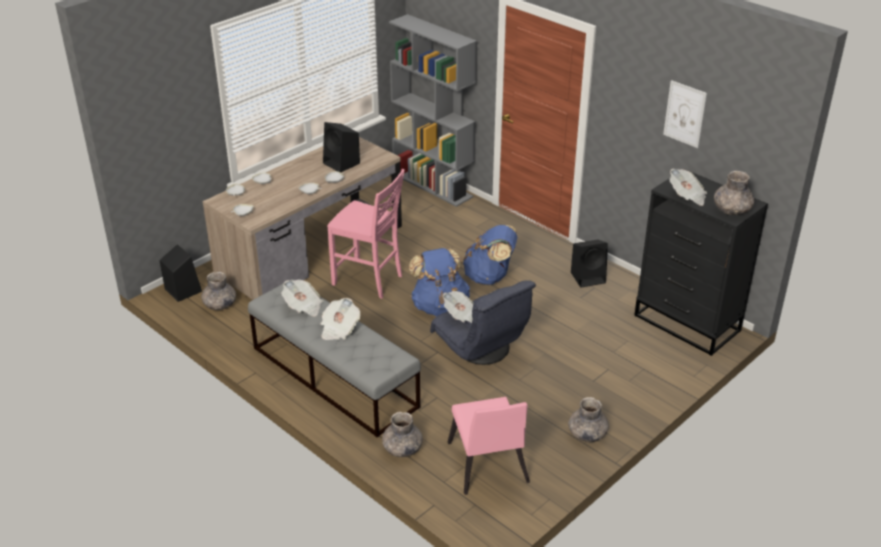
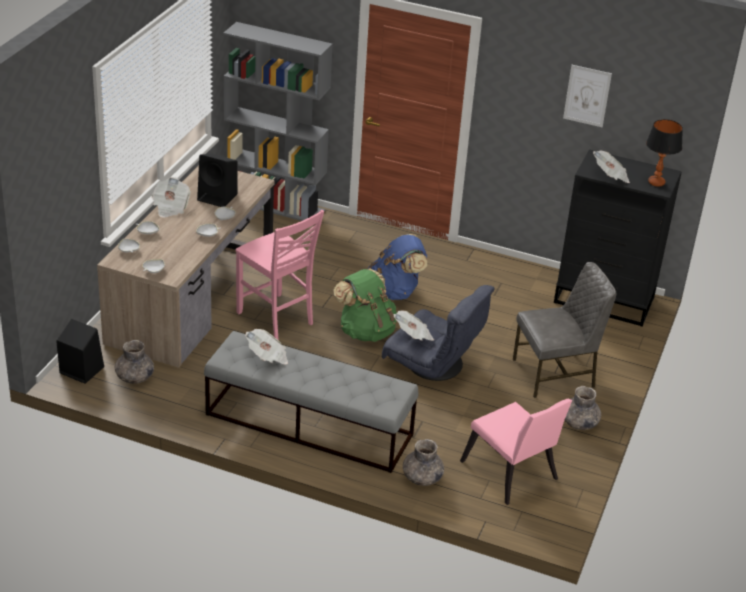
camera: 25 degrees left, 0 degrees up
newspaper [321,298,360,340] -> newspaper moved to [152,177,191,217]
pink chair [327,169,405,299] -> pink chair turned 45 degrees clockwise [236,210,324,340]
blue backpack [409,248,470,316] -> green backpack [333,268,397,342]
black speaker [571,239,608,288] -> none
grey vase [714,171,755,215] -> table lamp [646,119,683,186]
none -> grey chair [513,262,616,398]

